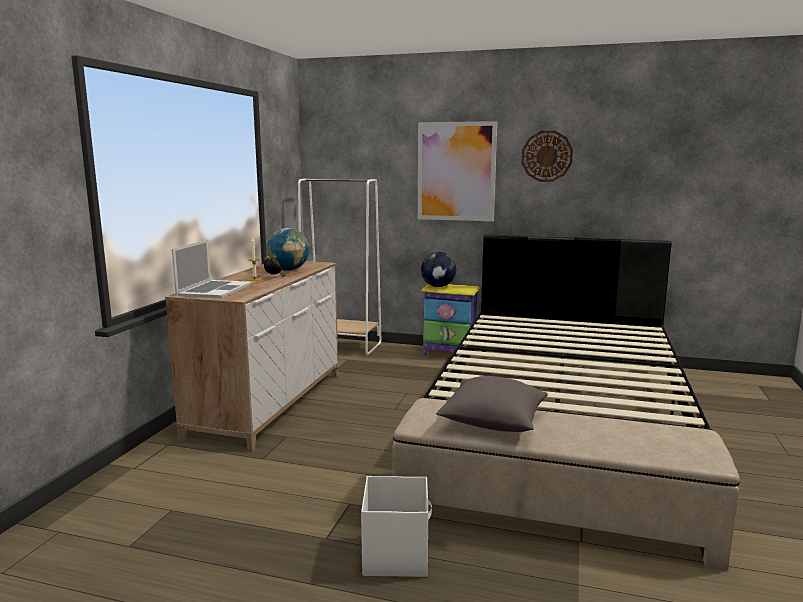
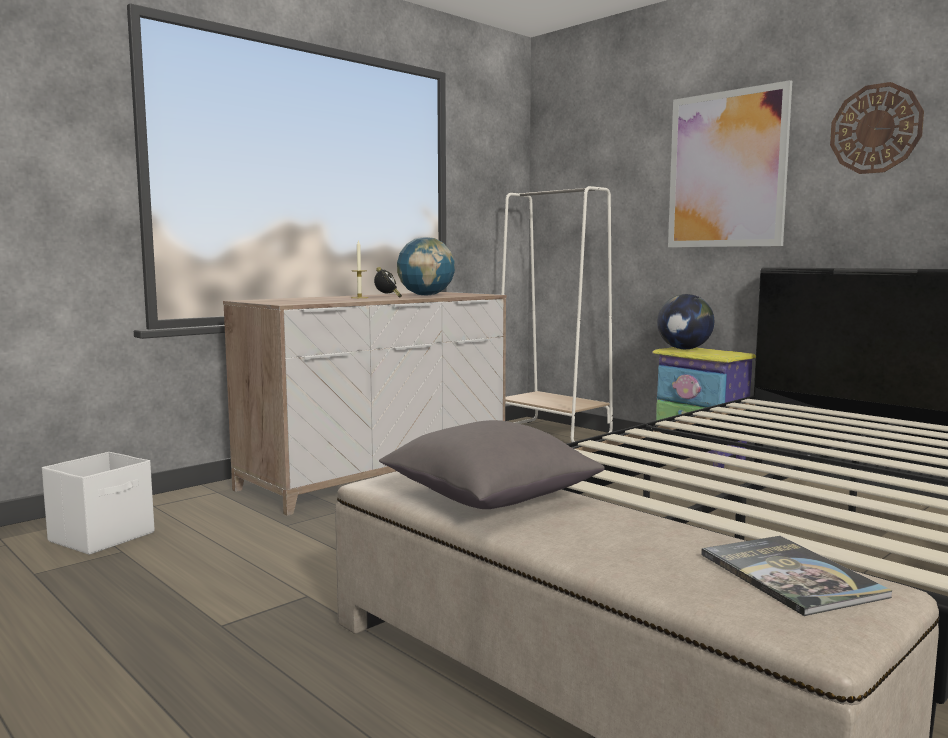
camera: 30 degrees right, 5 degrees down
laptop [172,240,252,298] -> none
white storage box [361,476,432,577] -> white storage box moved to [42,452,154,555]
none -> book [701,536,893,616]

